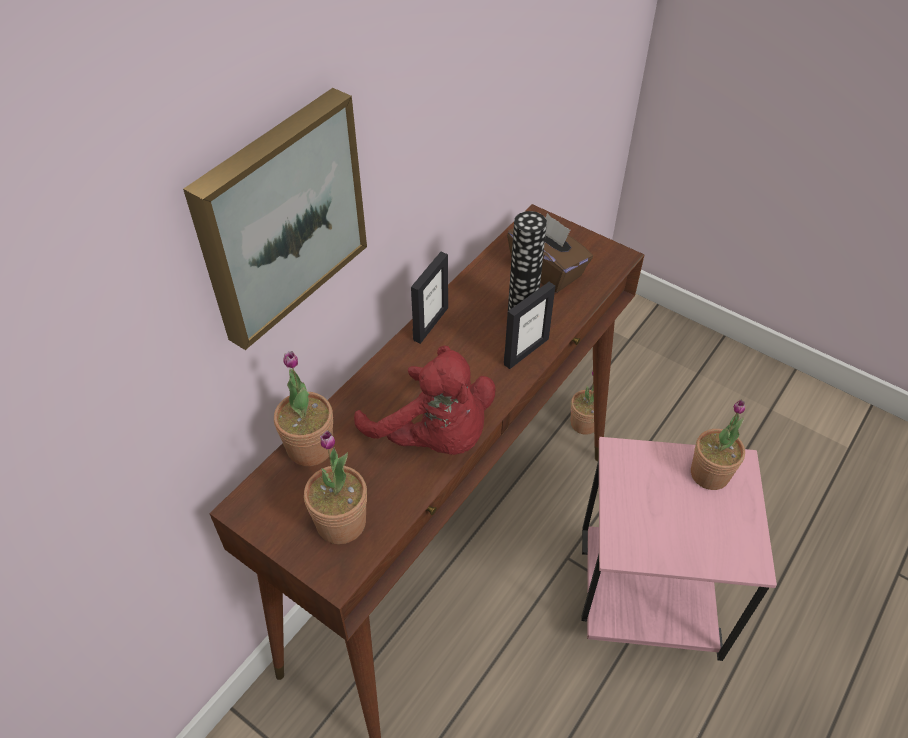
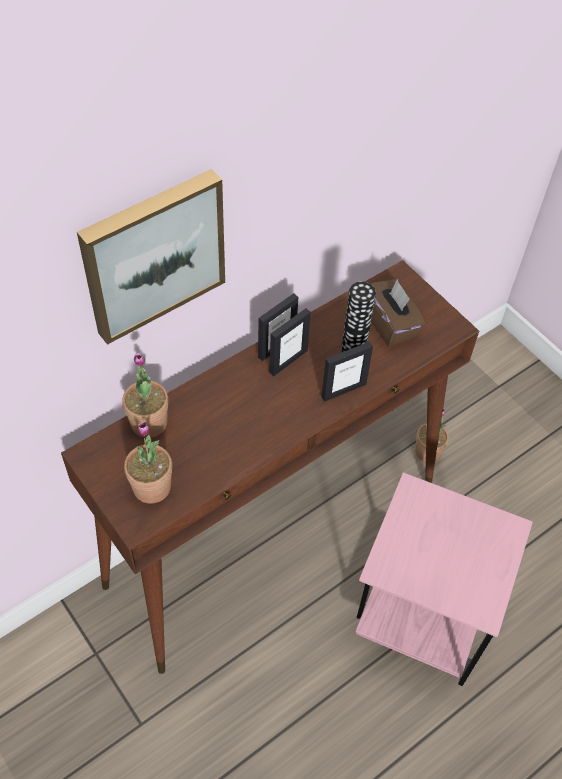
camera: 15 degrees right, 5 degrees up
red plush toy [354,345,496,455] -> none
potted plant [691,399,745,490] -> none
none -> picture frame [269,308,311,376]

